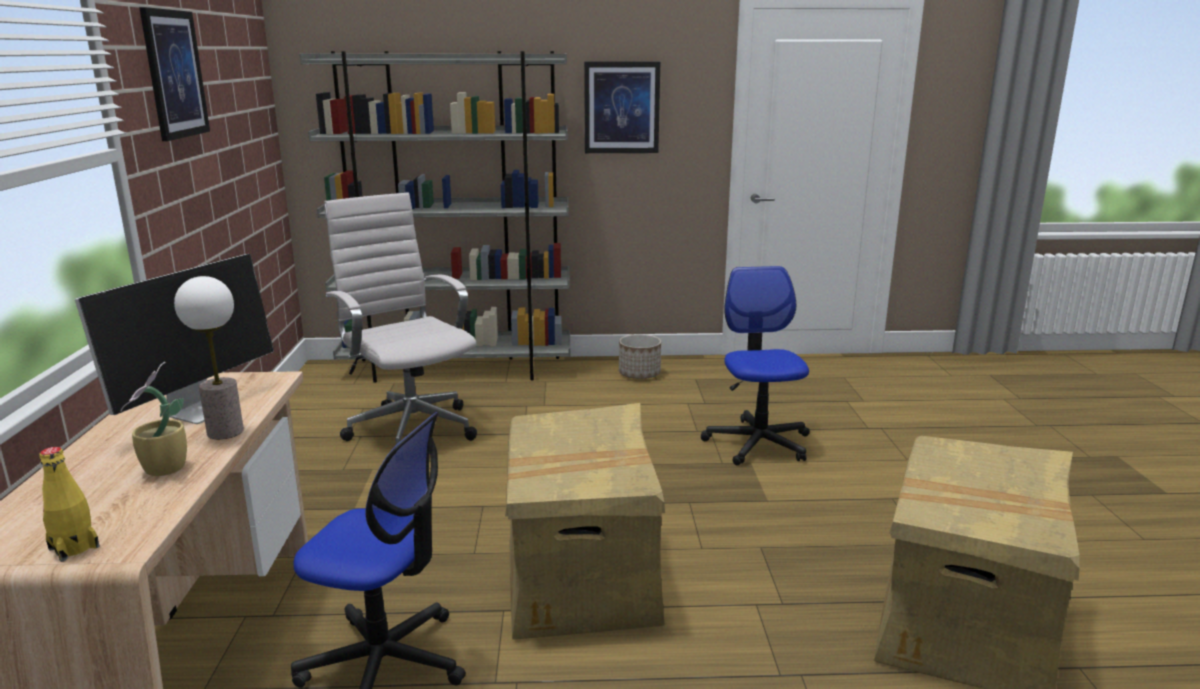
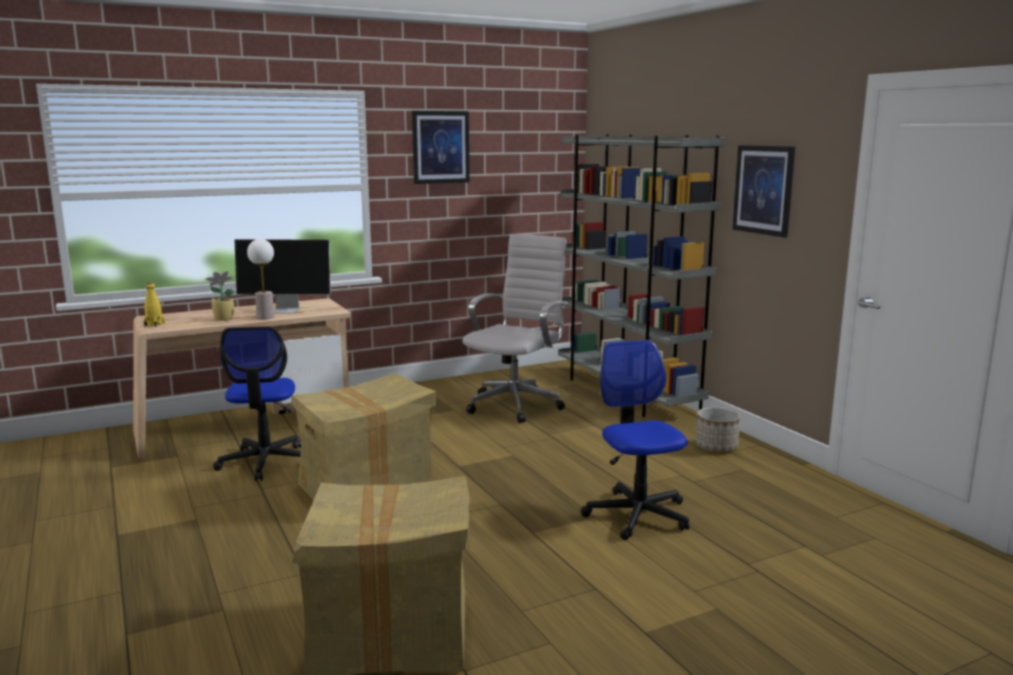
camera: 65 degrees right, 5 degrees down
office chair [701,266,810,465] -> office chair turned 75 degrees counterclockwise [581,340,690,540]

